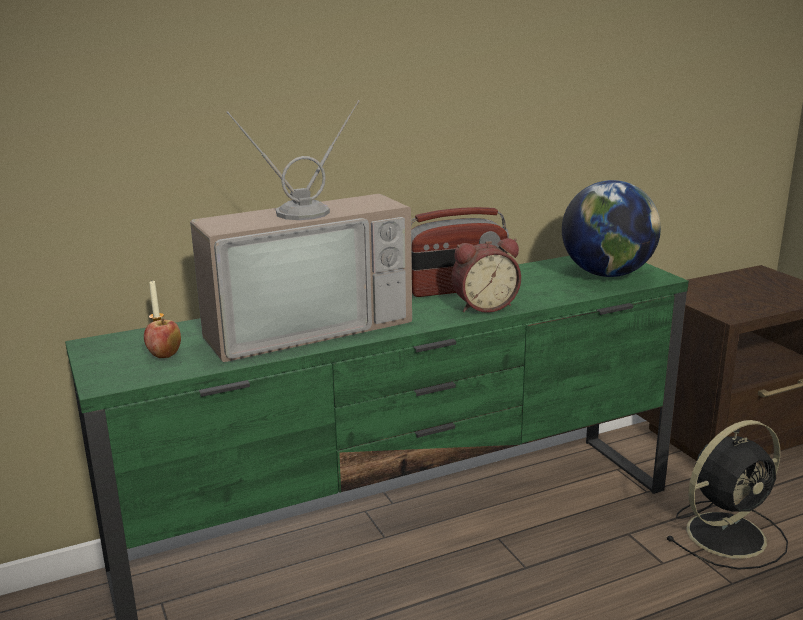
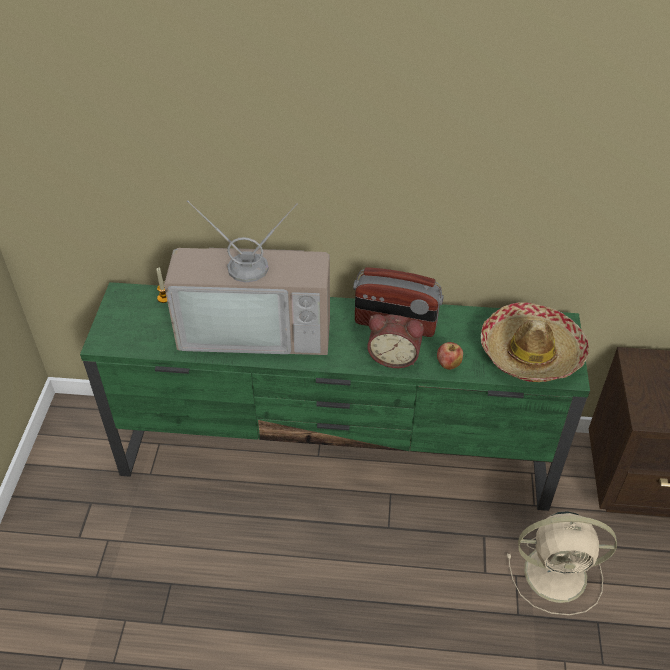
camera: 30 degrees right, 25 degrees up
apple [144,319,181,358] -> apple moved to [437,342,463,370]
globe [562,180,661,277] -> hat [481,302,589,382]
black fan [666,420,788,570] -> beige fan [507,511,617,616]

